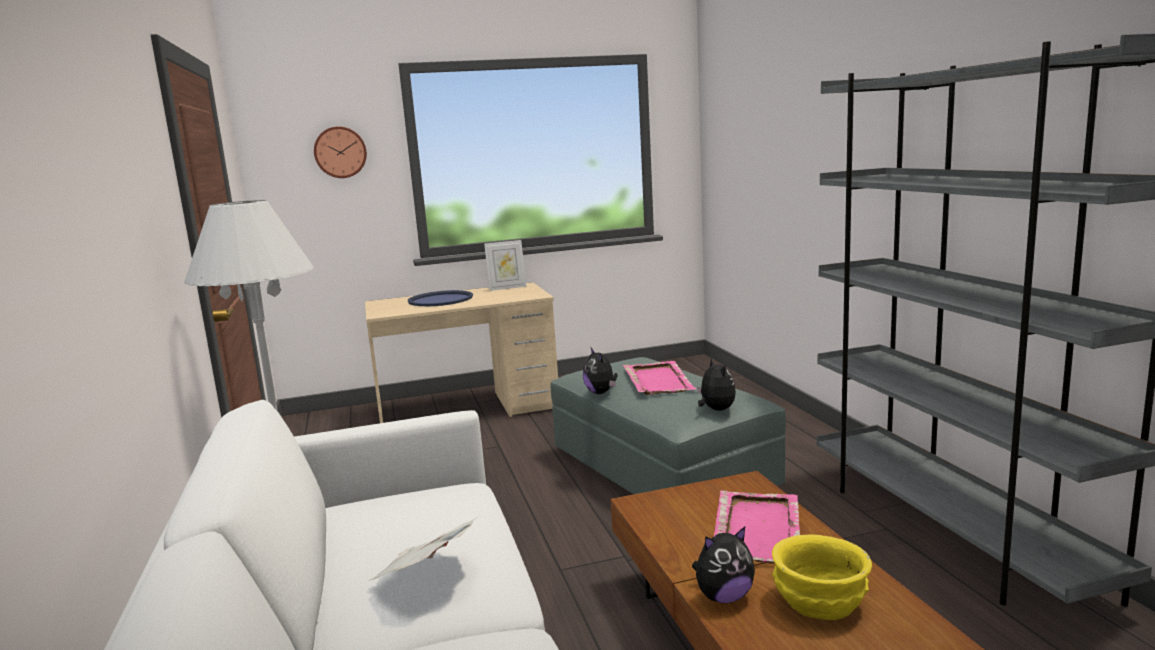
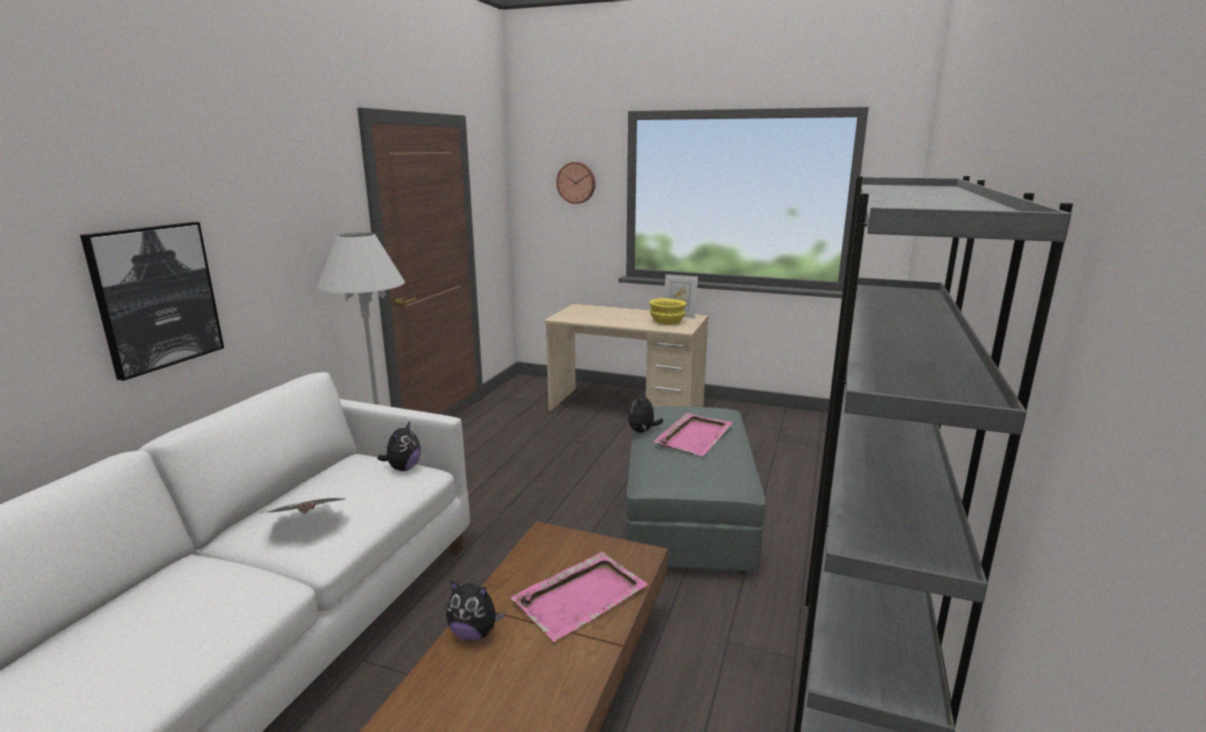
camera: 35 degrees right, 5 degrees up
blue tray [408,290,473,306] -> none
plush toy [697,358,736,411] -> plush toy moved to [377,421,421,471]
yellow bowl [772,535,872,620] -> yellow bowl moved to [649,298,686,325]
none -> picture [80,222,224,381]

